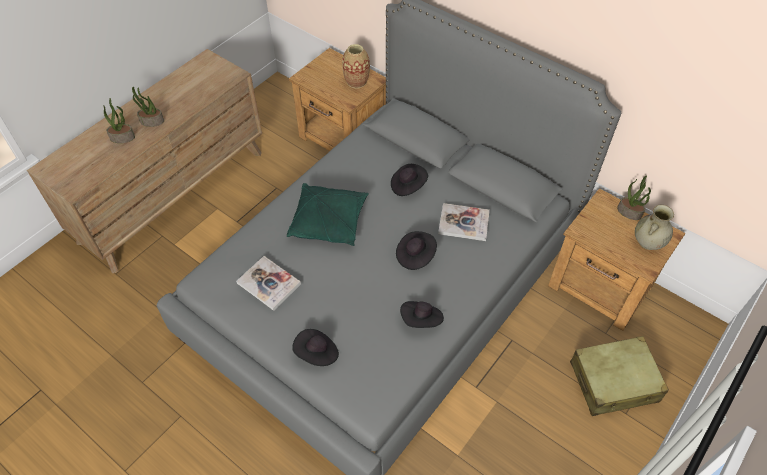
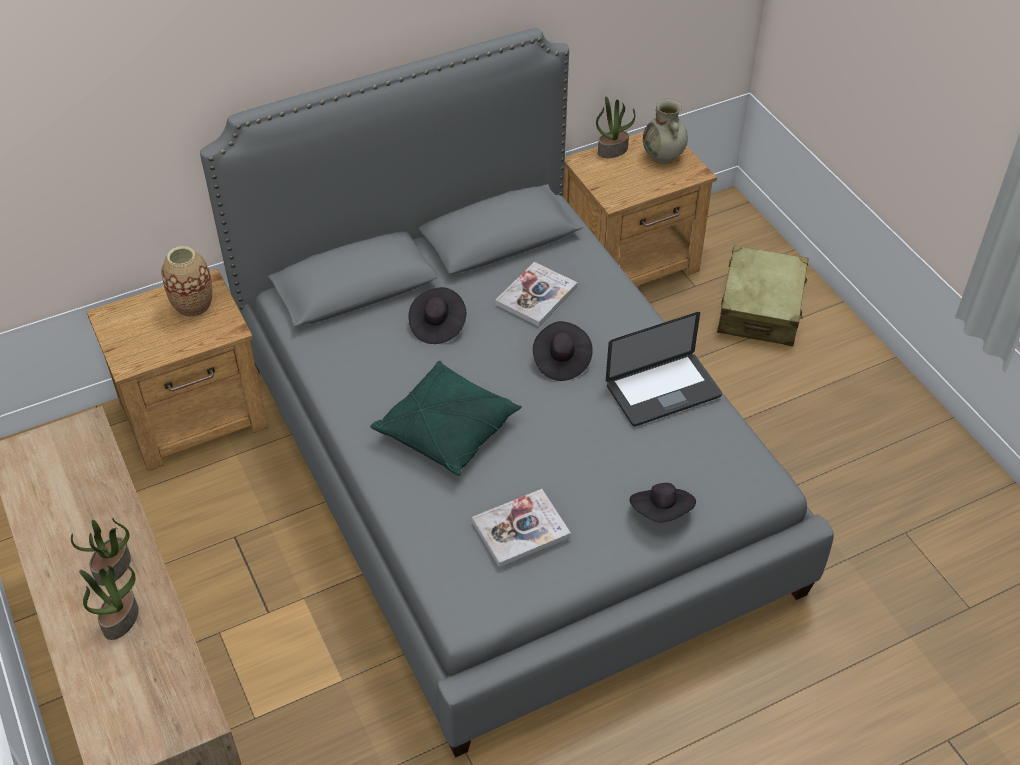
camera: 65 degrees left, 5 degrees down
black hat [400,301,444,328] -> laptop [606,312,722,426]

